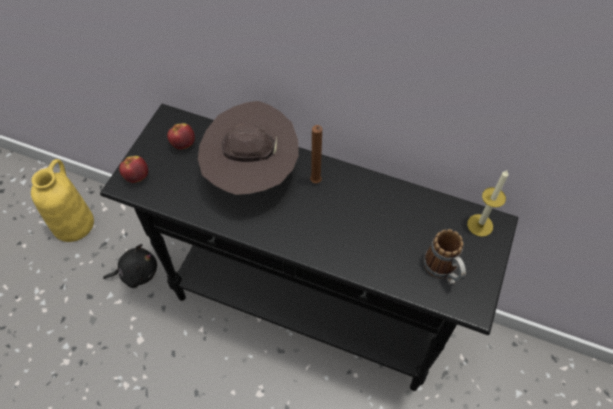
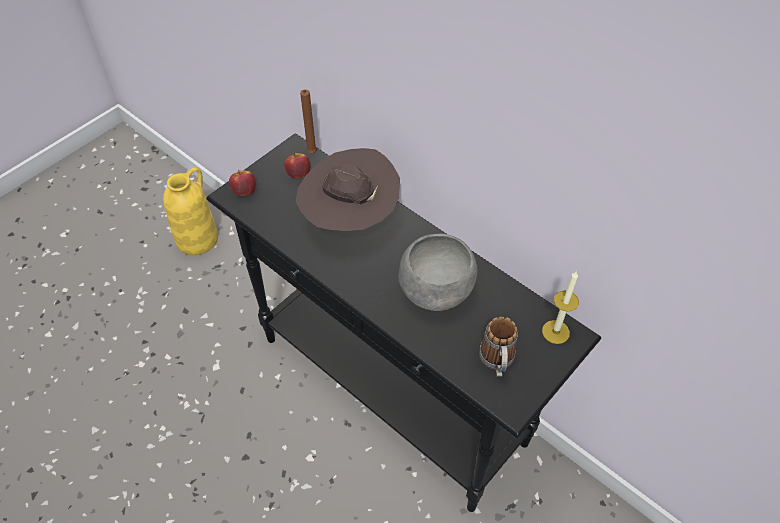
camera: 20 degrees right, 5 degrees down
black plush toy [103,244,157,288] -> none
brown candle [310,125,322,183] -> brown candle moved to [300,89,317,153]
none -> grey bowl [399,234,477,311]

